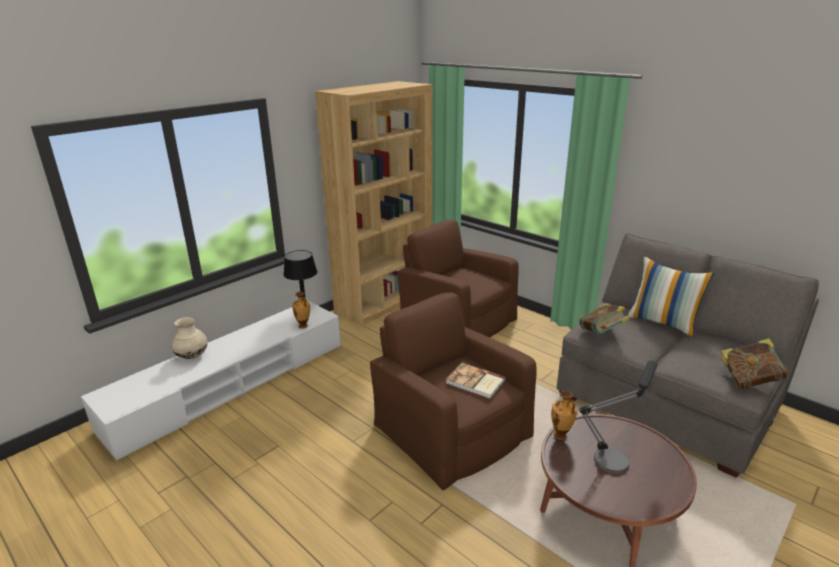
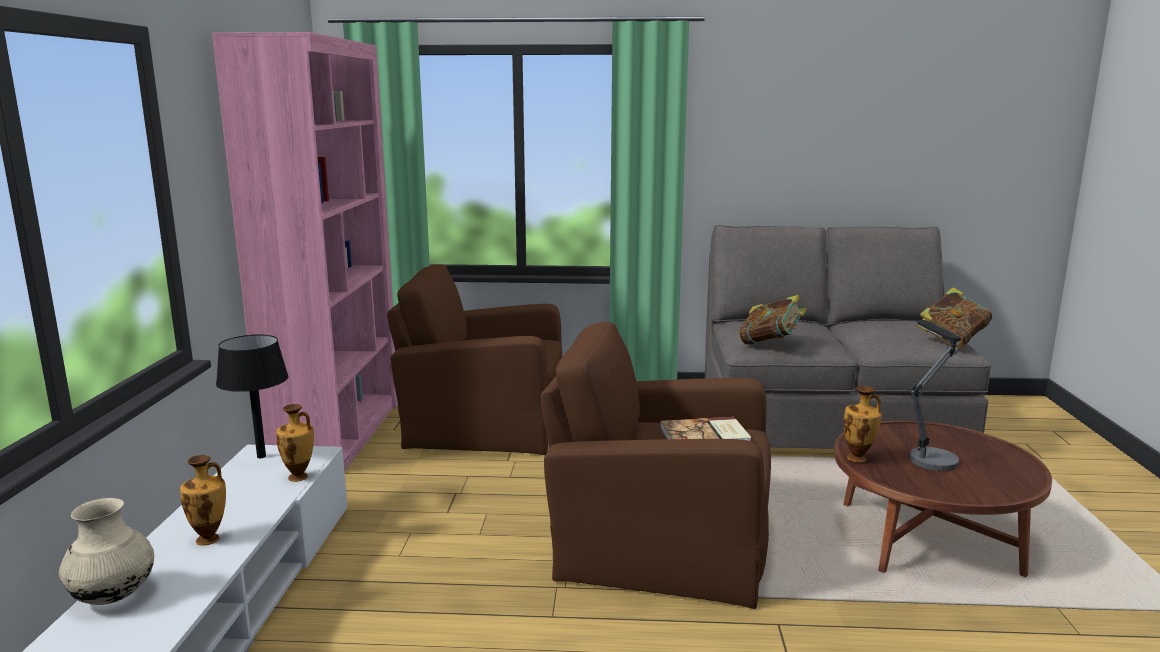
camera: 40 degrees left, 10 degrees down
brown bookcase [315,81,432,326] -> pink bookcase [212,32,398,472]
pillow [627,257,714,337] -> none
none -> vase [180,455,226,546]

